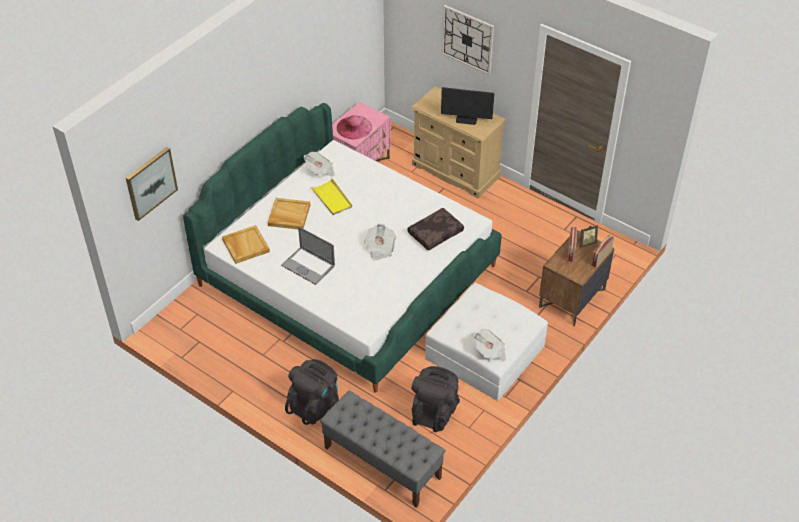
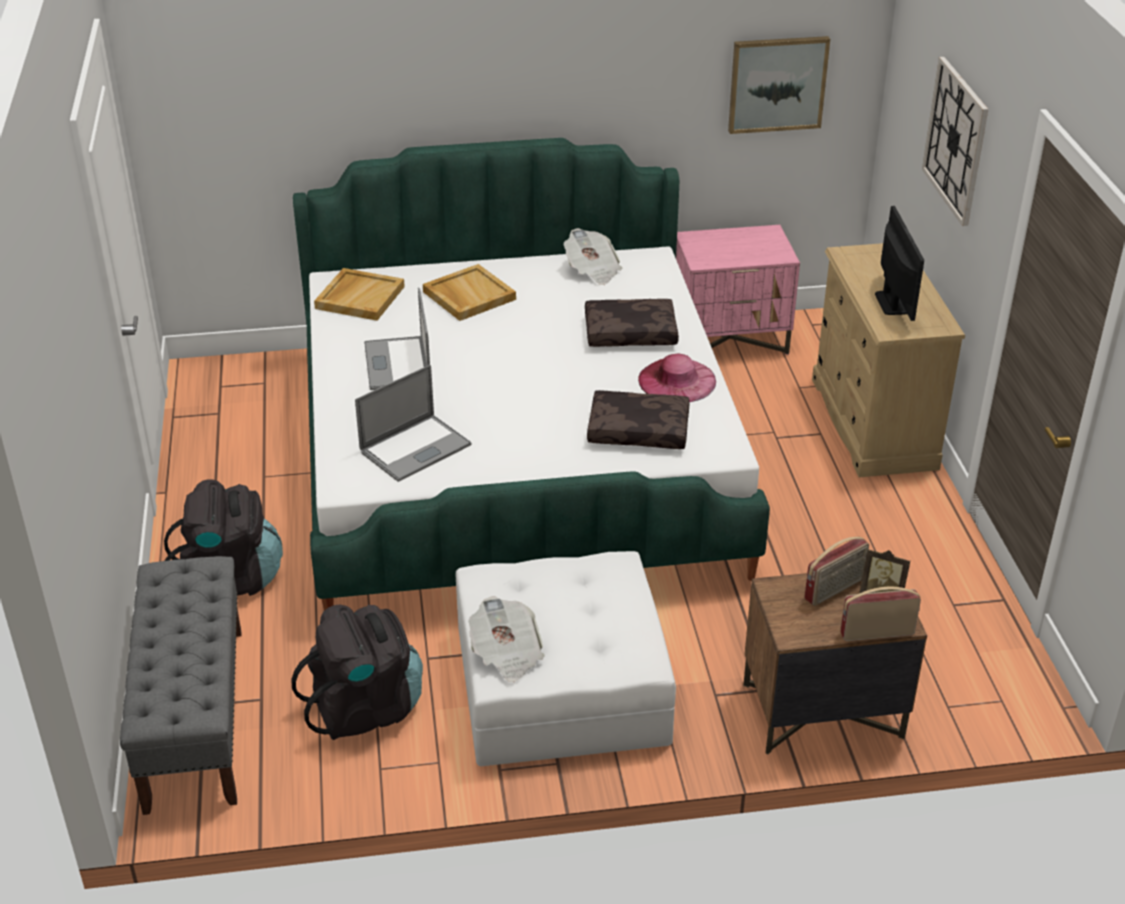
camera: 45 degrees right, 10 degrees down
picture [126,147,178,221] -> picture moved to [728,36,830,134]
yellow tray [311,178,352,215] -> none
pink hat [337,115,372,139] -> pink hat moved to [638,354,716,402]
newspaper [364,224,396,261] -> none
monitor [441,87,494,125] -> monitor turned 150 degrees counterclockwise [875,206,924,321]
none -> laptop [355,365,472,482]
none -> brown pillow [585,299,679,347]

